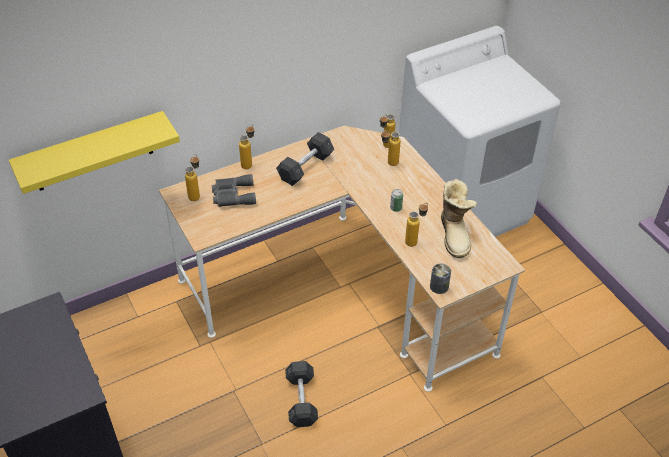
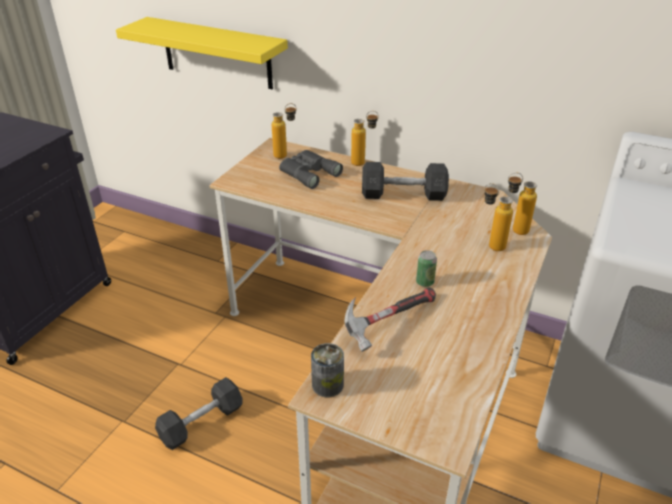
camera: 55 degrees right, 10 degrees down
bottle [405,203,428,247] -> hammer [345,288,436,352]
boot [441,179,477,258] -> none

